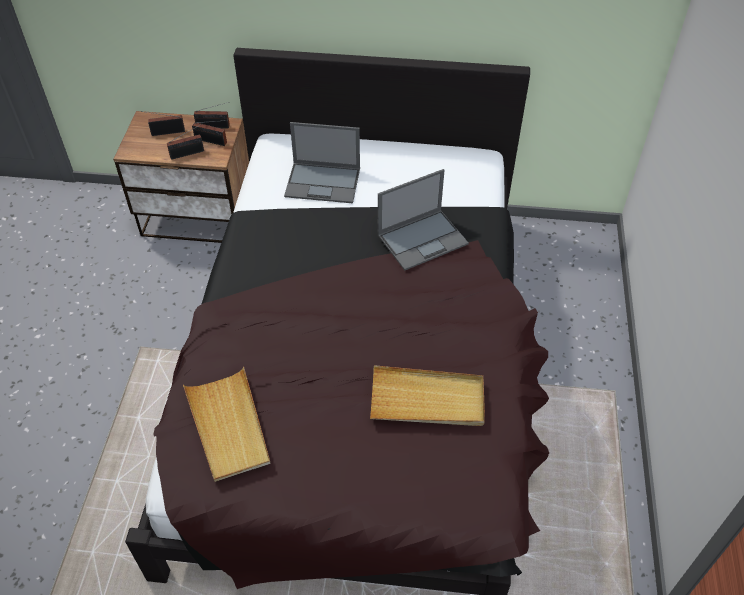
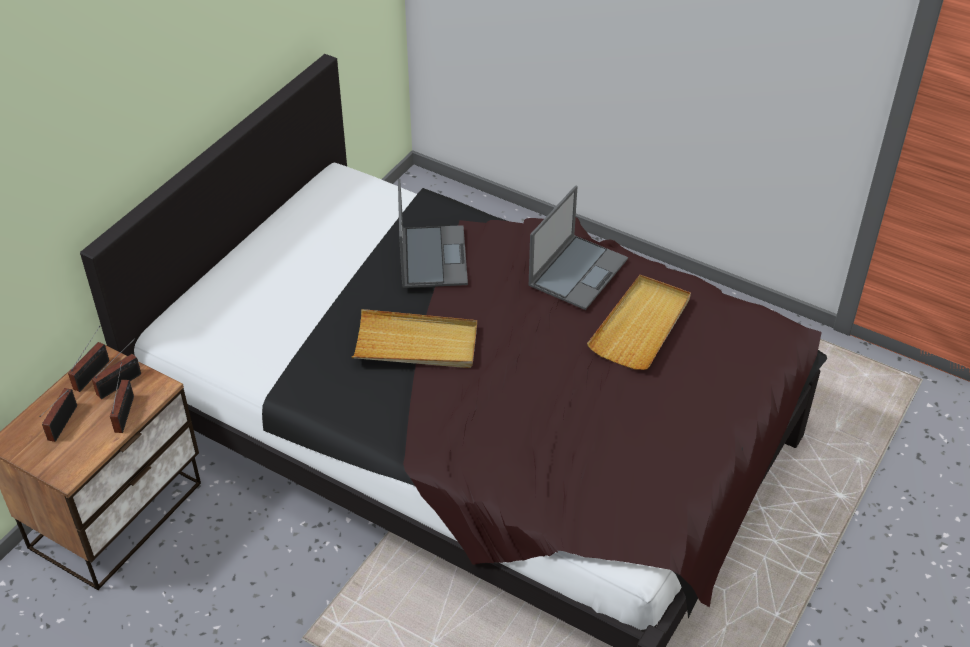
camera: 65 degrees left, 5 degrees down
beige tray [183,367,271,482] -> beige tray moved to [352,309,477,368]
laptop [284,122,360,203] -> laptop moved to [528,185,628,310]

